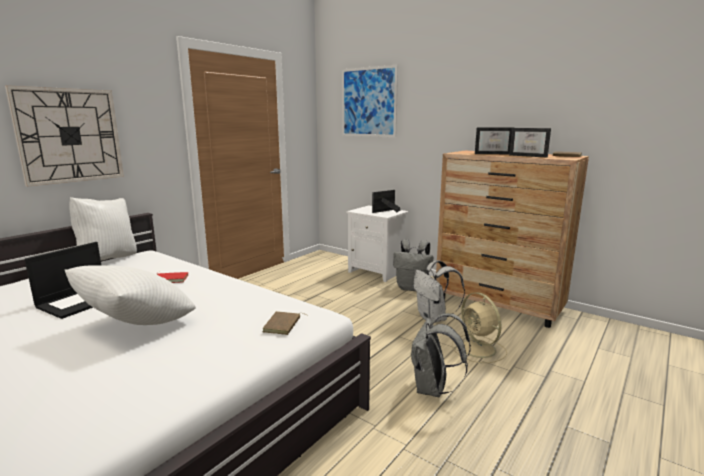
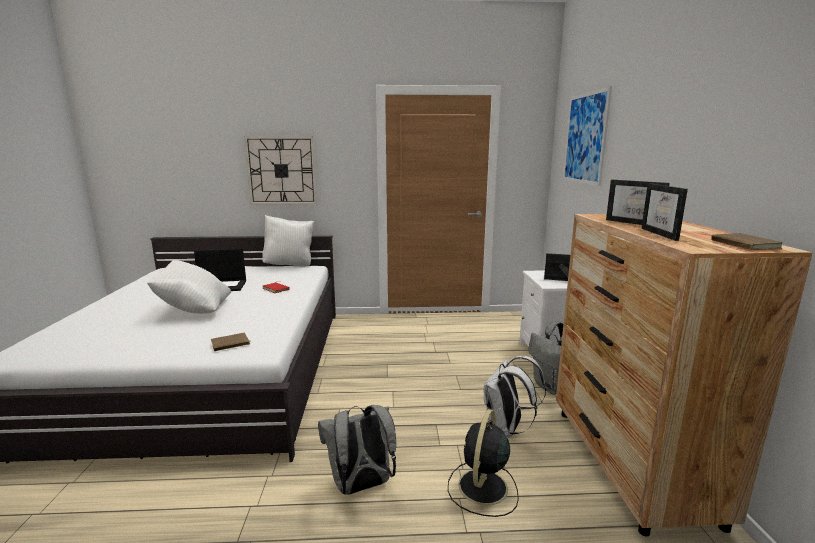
camera: 50 degrees right, 0 degrees up
beige fan [452,292,507,363] -> black fan [448,409,519,517]

